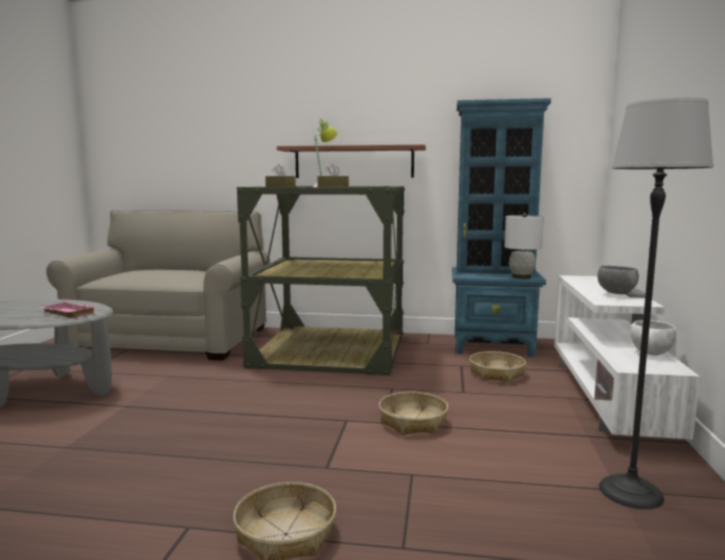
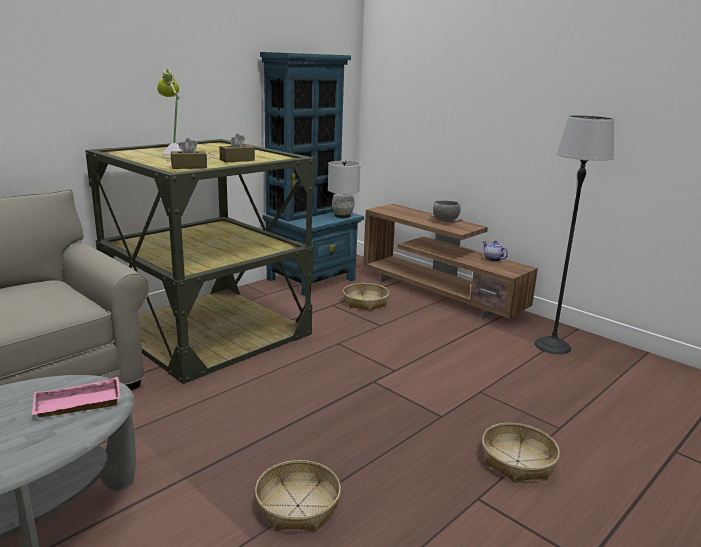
camera: 55 degrees left, 10 degrees up
shelf [277,145,426,178] -> none
basket [379,392,448,435] -> basket moved to [255,460,341,531]
white tv stand [554,275,700,440] -> brown tv stand [363,204,538,319]
white bowl [630,320,677,356] -> teapot [483,241,508,262]

